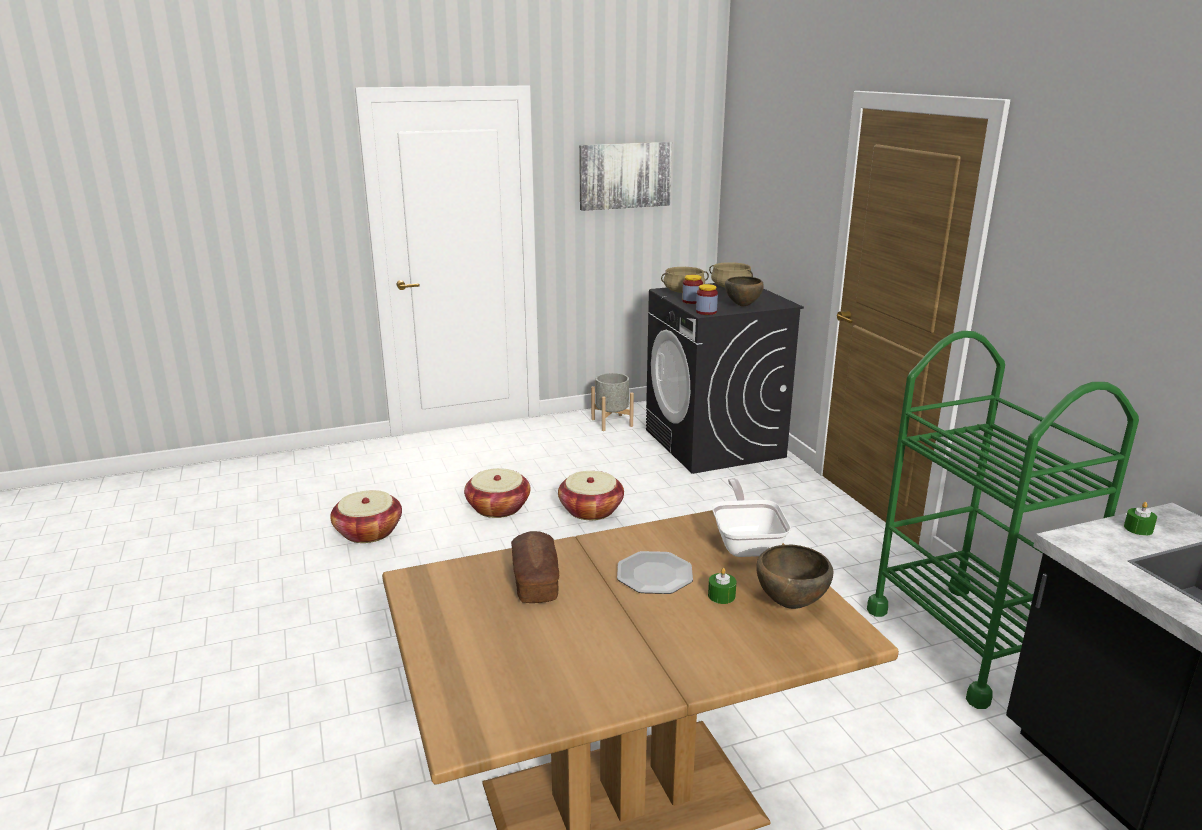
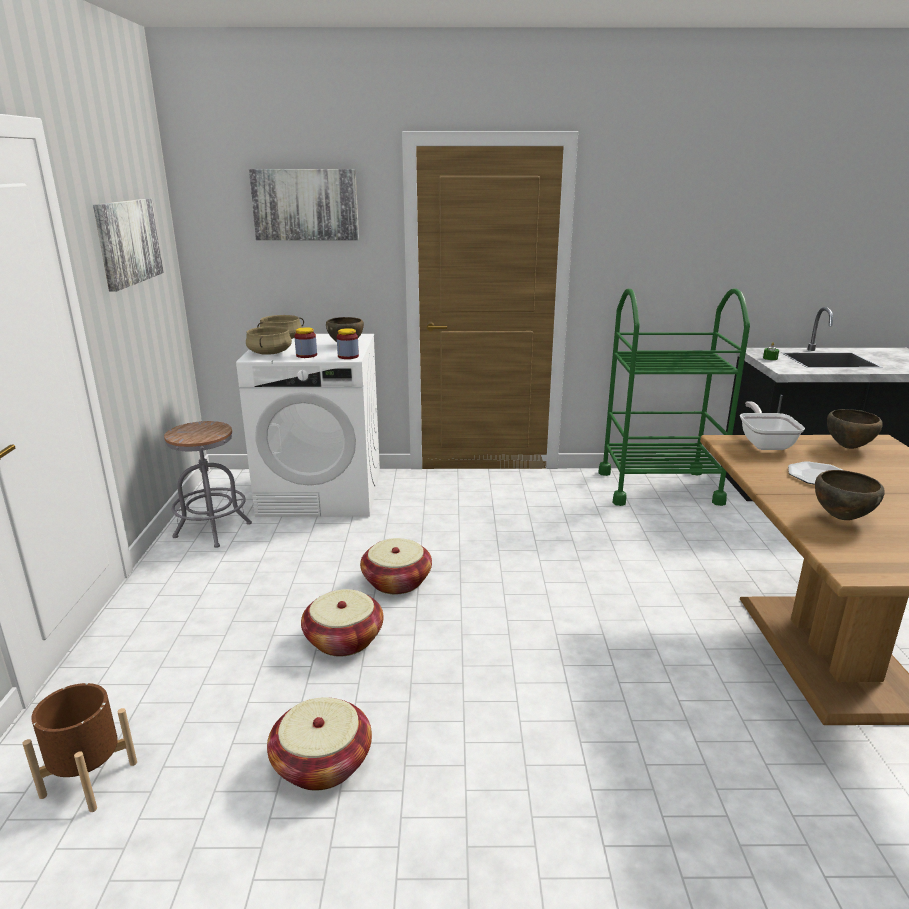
camera: 70 degrees left, 0 degrees up
bread [511,531,559,603] -> brown bowl [815,470,885,520]
grey planter [591,373,634,431] -> grey stool [164,421,252,548]
black washing machine [646,283,804,474] -> white washing machine [236,334,380,517]
green candle [708,568,736,604] -> none
frying pan [712,478,791,557] -> frying pan turned 75 degrees clockwise [740,402,805,450]
none -> brown planter [22,683,137,812]
none -> picture [249,169,359,240]

